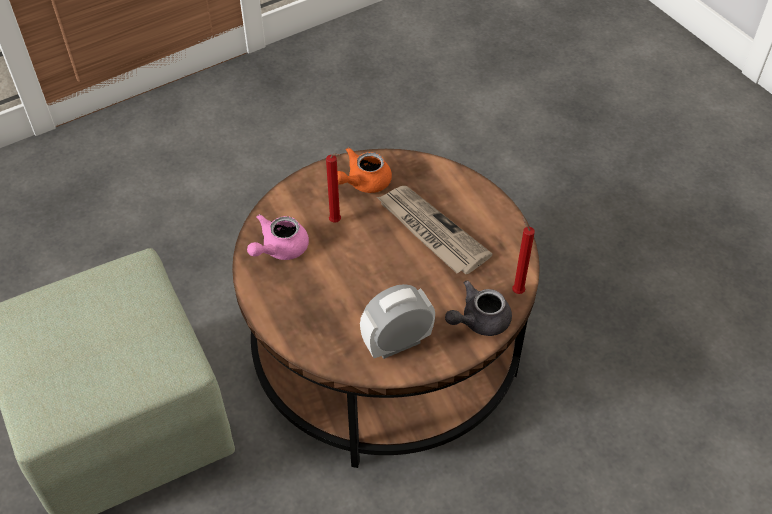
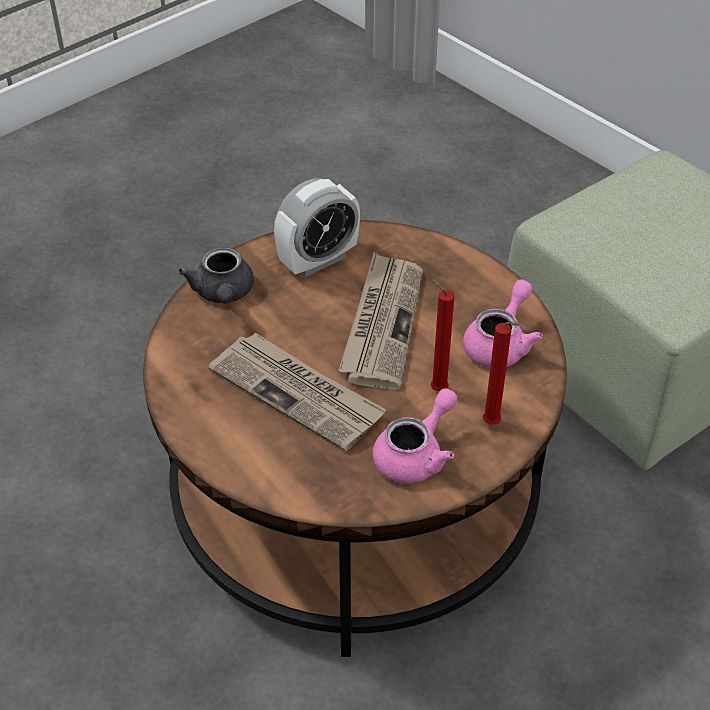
camera: 170 degrees right, 5 degrees down
orange teapot [337,147,392,193] -> pink teapot [373,388,458,484]
grey teapot [445,280,512,336] -> grey teapot turned 120 degrees clockwise [178,247,254,304]
red candle [512,216,535,294] -> red candle moved to [483,322,519,425]
none -> newspaper [338,252,423,390]

